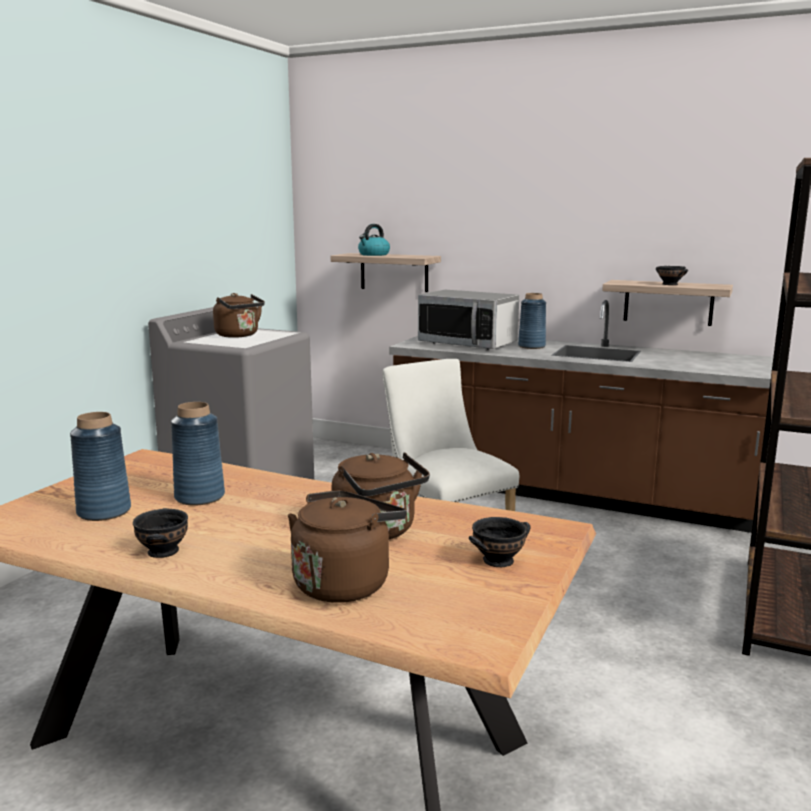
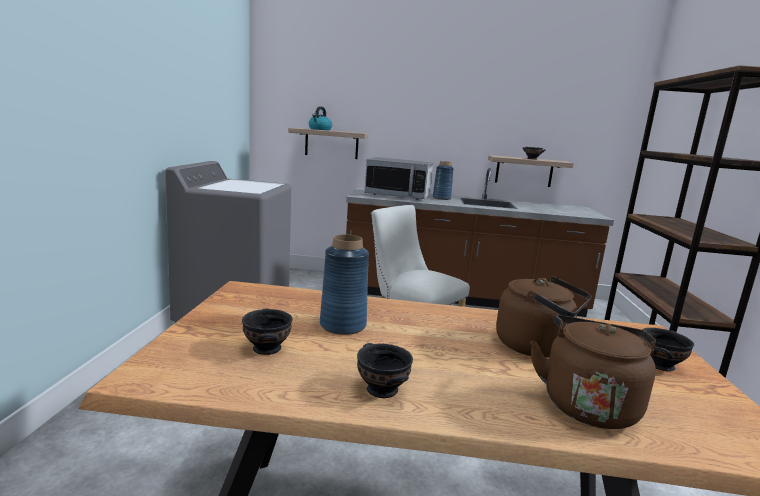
camera: 20 degrees left, 0 degrees up
blue vase [70,412,131,521] -> black bowl [242,308,292,355]
brown kettle [213,293,265,338] -> none

